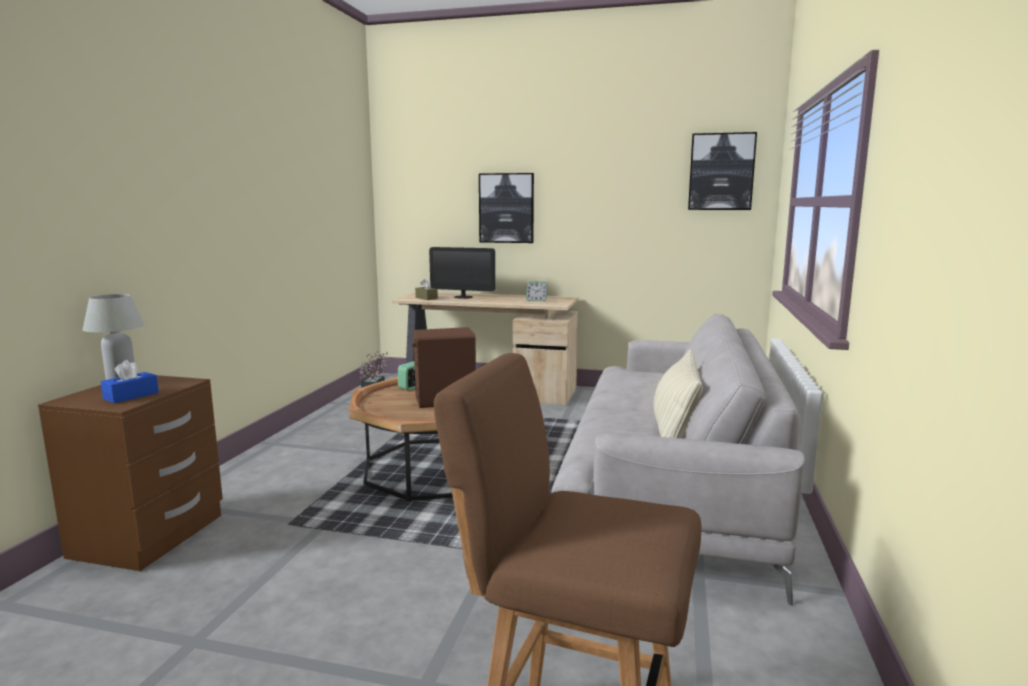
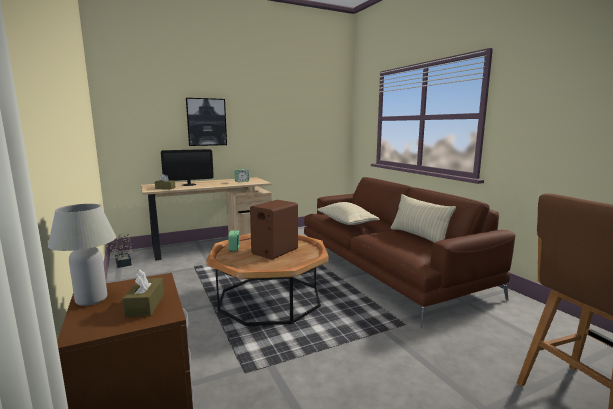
camera: 40 degrees left, 0 degrees up
blue tissue box [101,360,159,403] -> brown tissue box [122,270,164,317]
grey sofa [551,314,805,606] -> brown sofa [304,177,516,328]
picture [688,132,757,210] -> none
none -> beige pillow [317,202,380,225]

